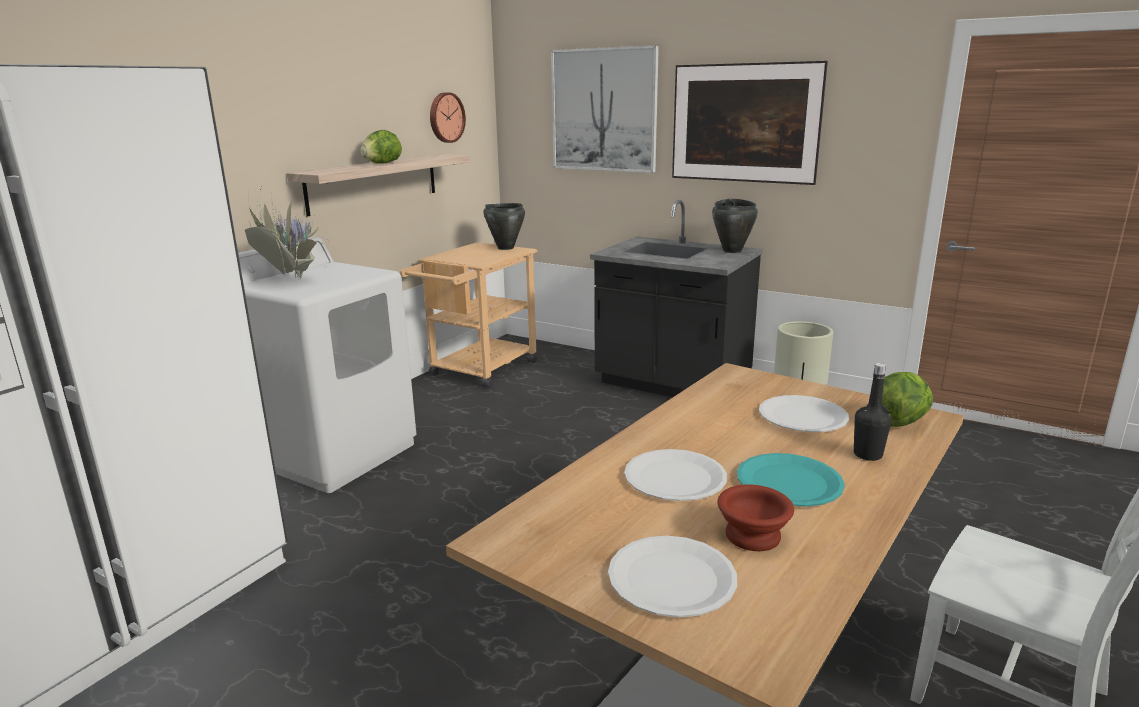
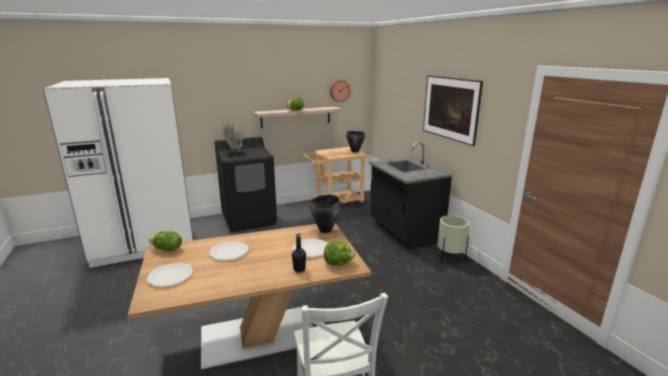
camera: 35 degrees right, 0 degrees up
white washing machine [238,237,416,493] -> black washing machine [214,137,277,233]
picture [551,45,659,173] -> none
black cooking pot [712,199,758,253] -> black cooking pot moved to [310,194,341,233]
brown bowl [717,485,794,551] -> none
turquoise plate [737,453,845,507] -> none
none -> lettuce [149,231,182,251]

